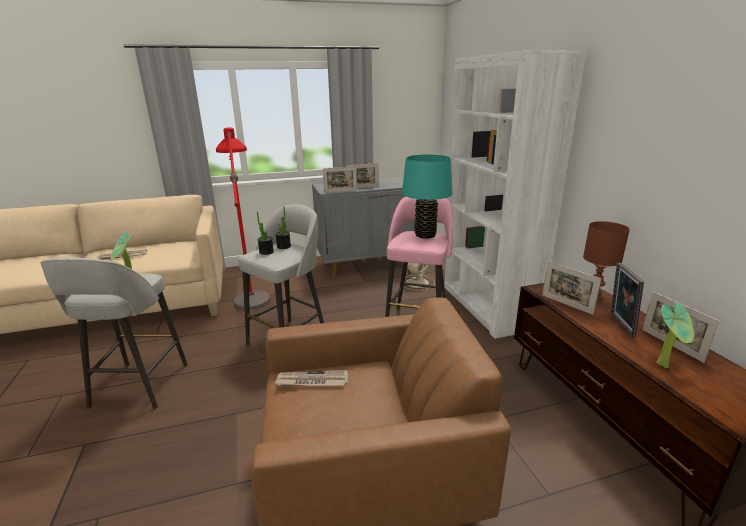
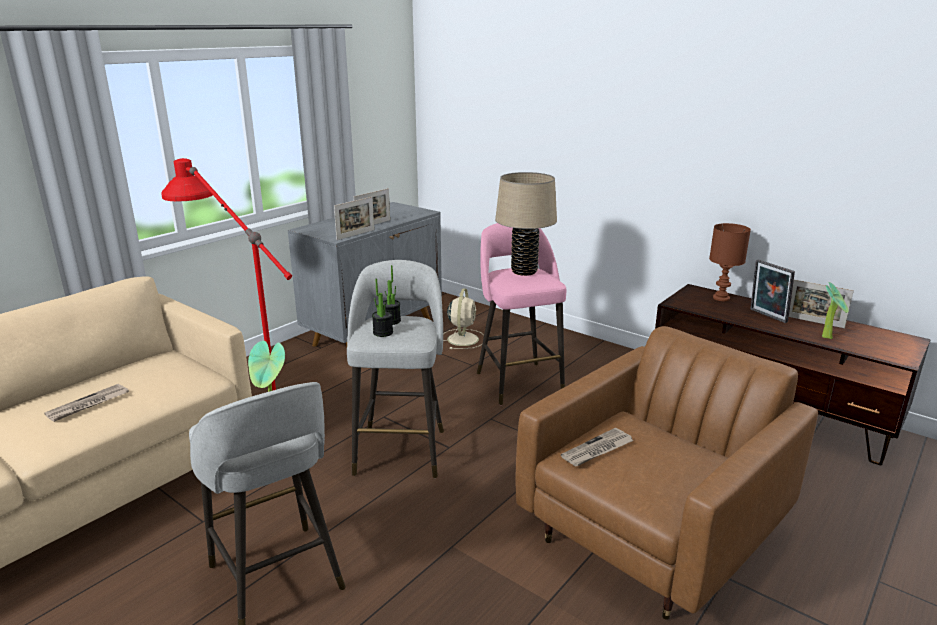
camera: 35 degrees left, 0 degrees up
turquoise table lamp [402,154,453,239] -> beige table lamp [495,172,557,276]
white bookcase [444,50,586,339] -> none
picture frame [542,262,601,315] -> none

